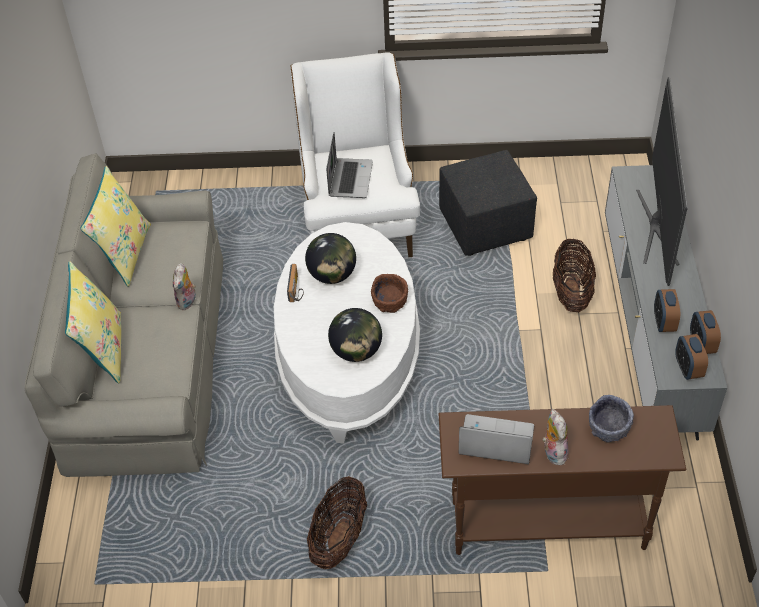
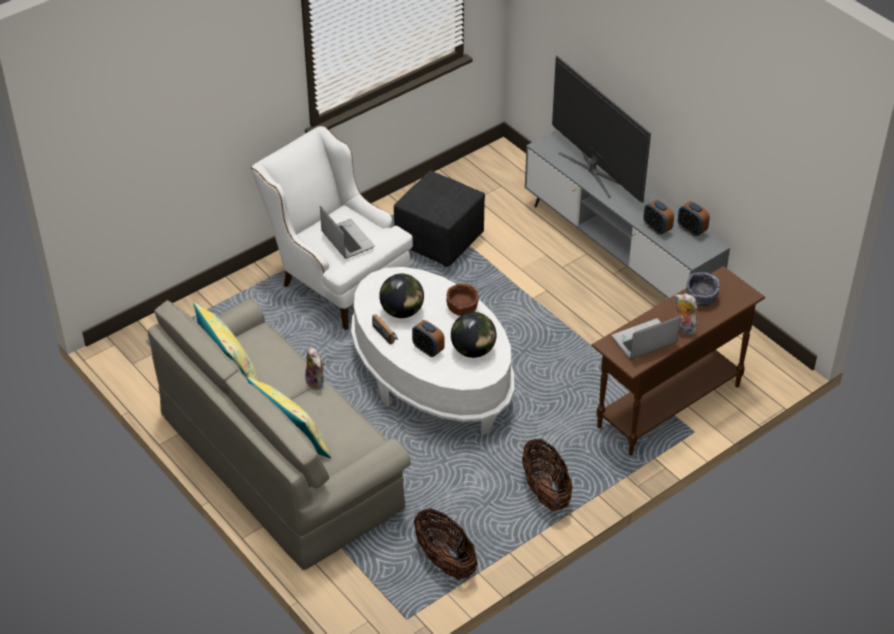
camera: 40 degrees left, 5 degrees down
basket [553,239,596,312] -> basket moved to [414,508,478,579]
alarm clock [675,334,708,380] -> alarm clock moved to [412,320,445,357]

